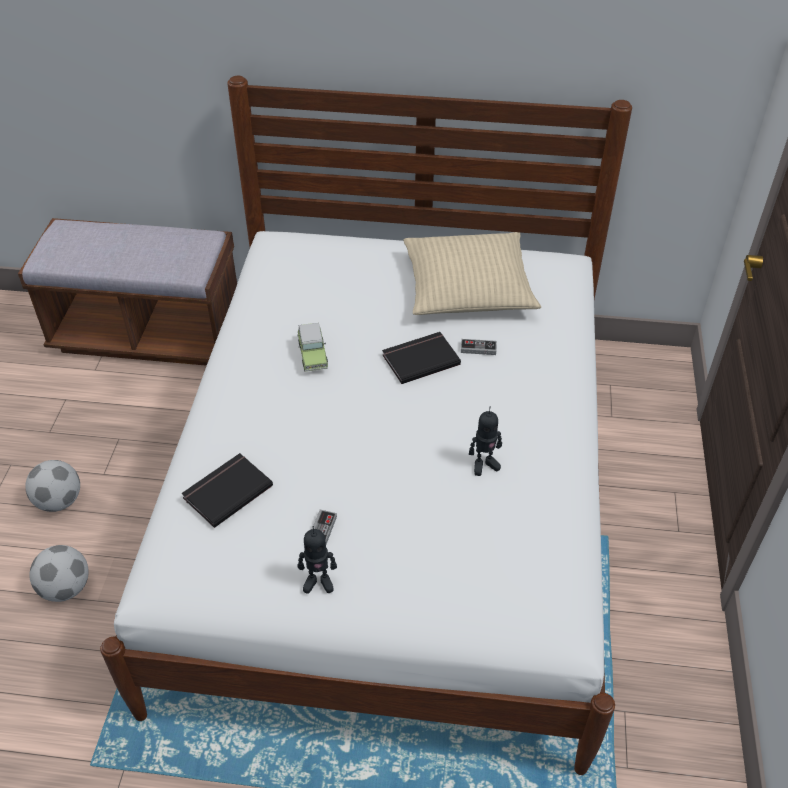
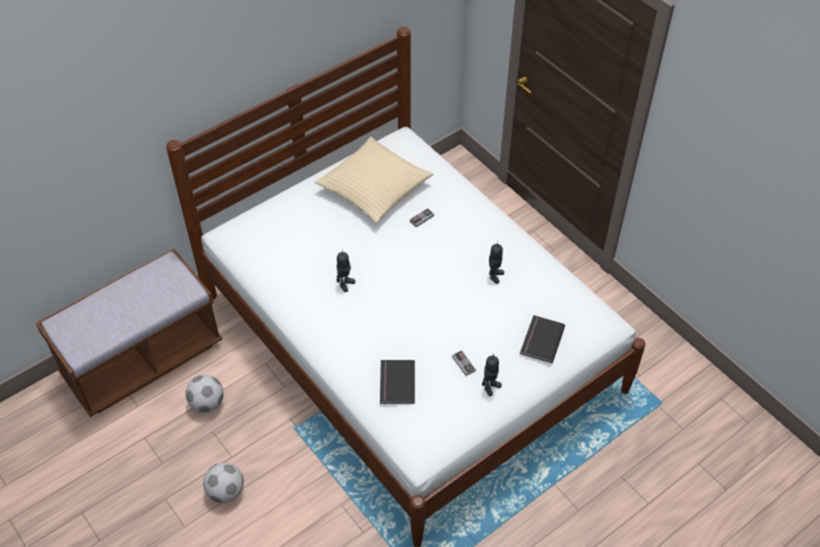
camera: 45 degrees left, 5 degrees up
football [29,545,89,602] -> football moved to [185,375,224,412]
toy car [297,323,328,372] -> toy robot [336,252,356,292]
black book [382,332,461,384] -> black book moved to [520,315,565,363]

